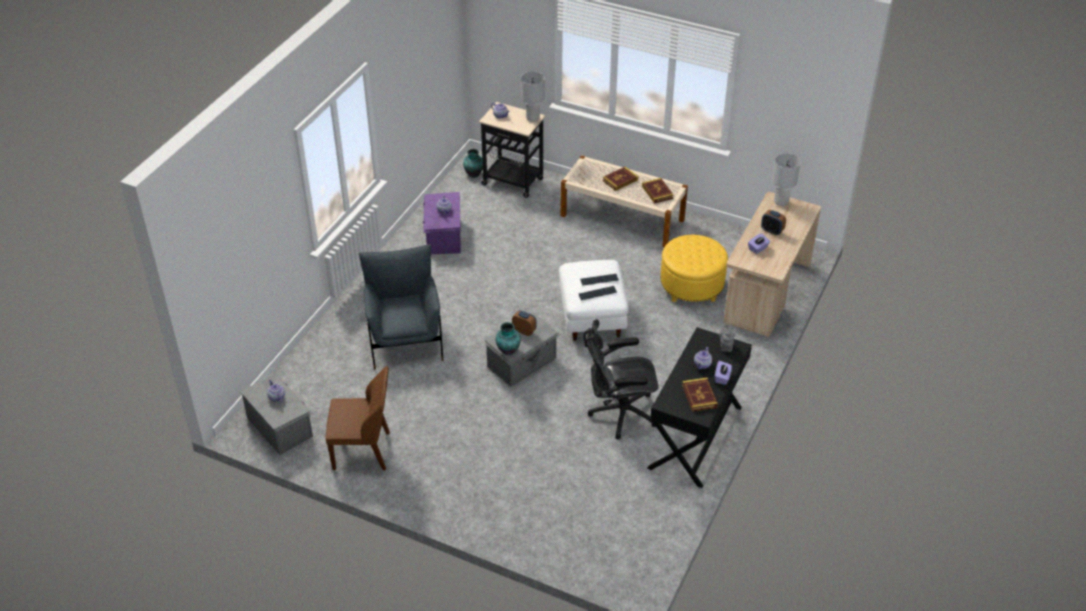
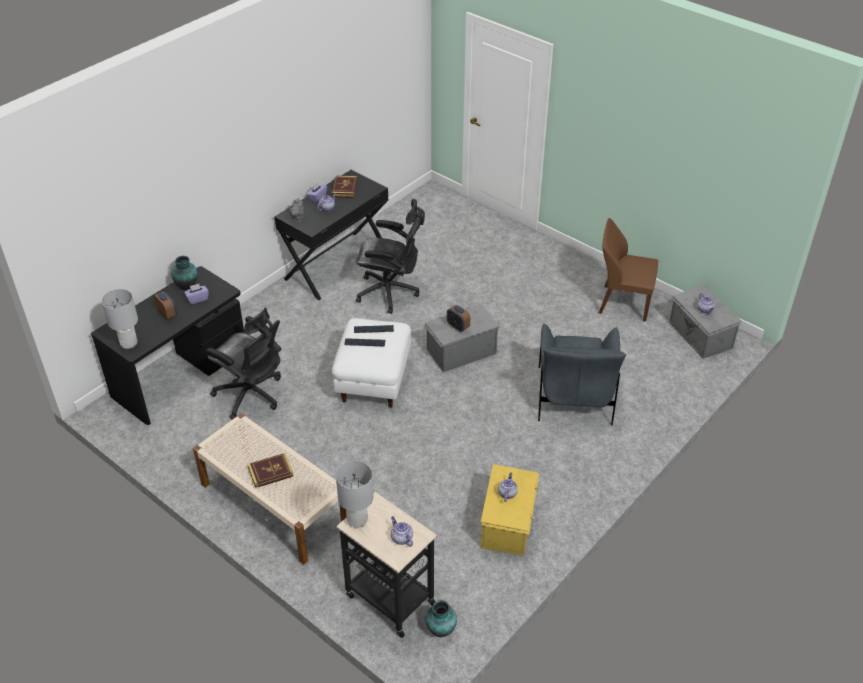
camera: 165 degrees left, 0 degrees up
purple storage box [423,192,461,254] -> yellow storage box [481,464,539,556]
vase [496,322,521,355] -> vase moved to [171,256,198,291]
book [642,178,674,203] -> none
yellow ottoman [660,235,728,302] -> office chair [206,307,282,420]
beige desk [723,192,821,337] -> black desk [91,266,245,425]

